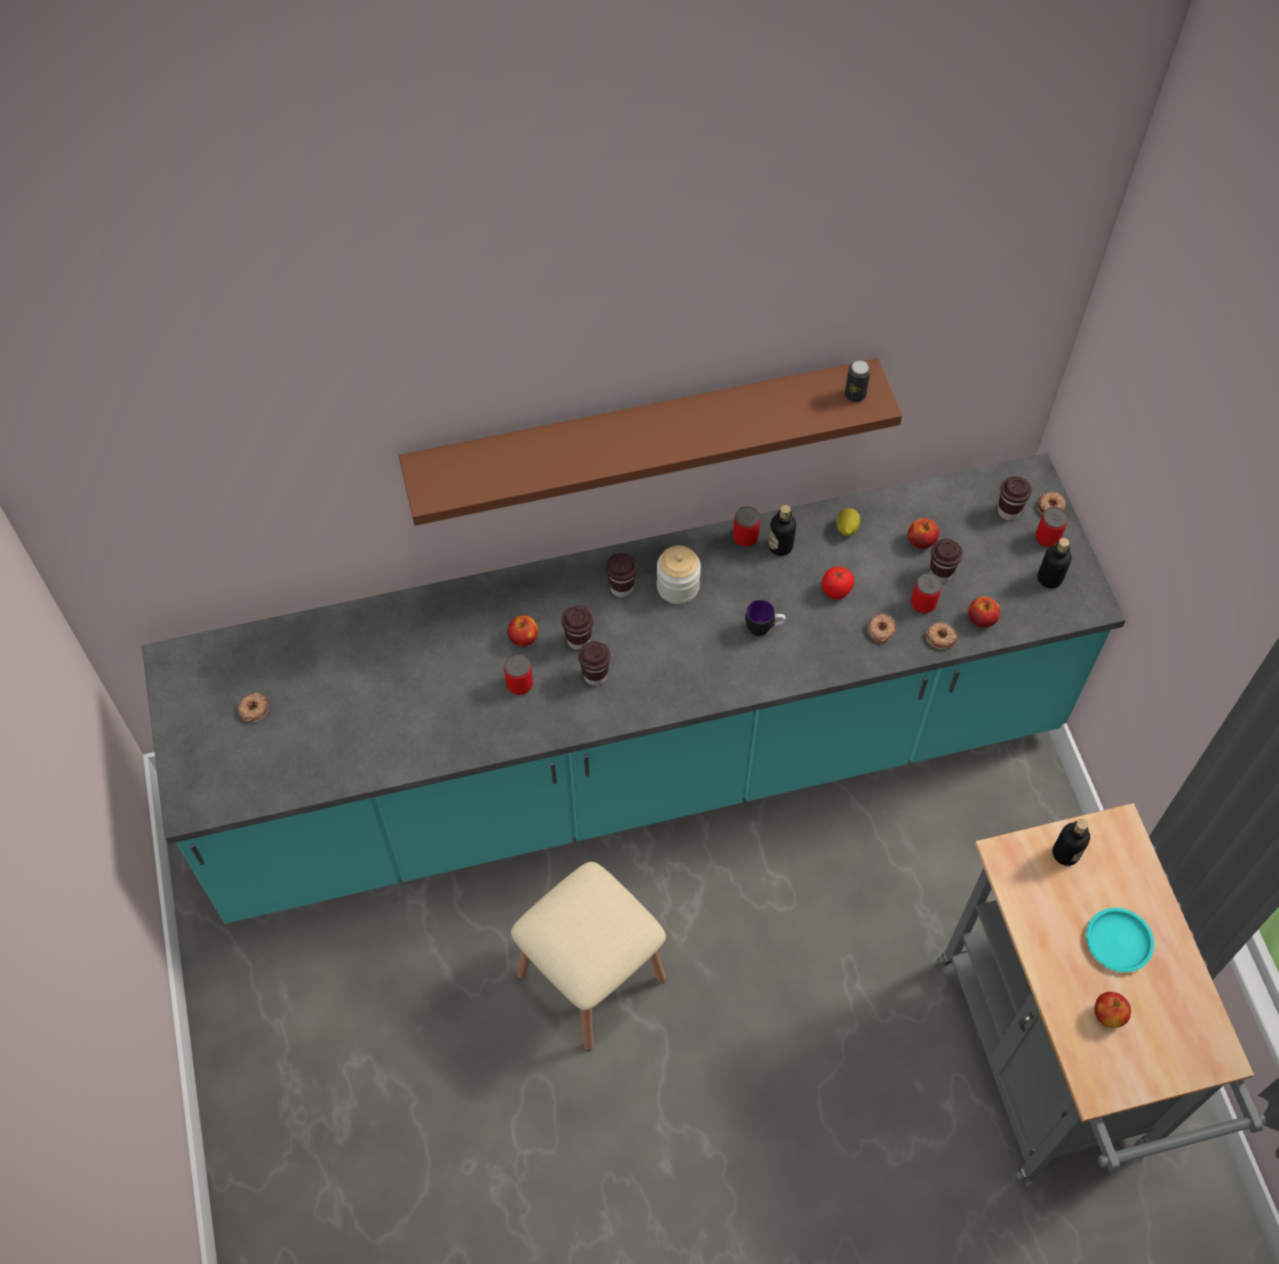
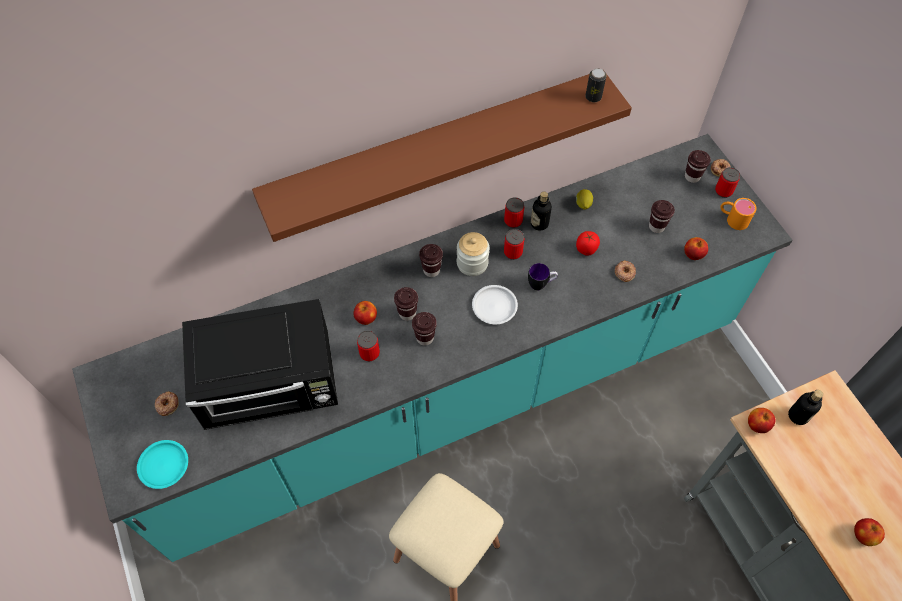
camera: 10 degrees left, 0 degrees up
apple [908,518,939,549] -> apple moved to [748,408,775,433]
can [911,573,942,614] -> can moved to [504,229,525,260]
donut [925,622,957,650] -> none
bottle [1038,538,1072,589] -> orange mug [720,198,757,230]
turquoise plate [1086,908,1154,972] -> turquoise plate moved to [137,440,188,489]
none -> black microwave [182,299,338,430]
none -> white plate [472,285,518,324]

